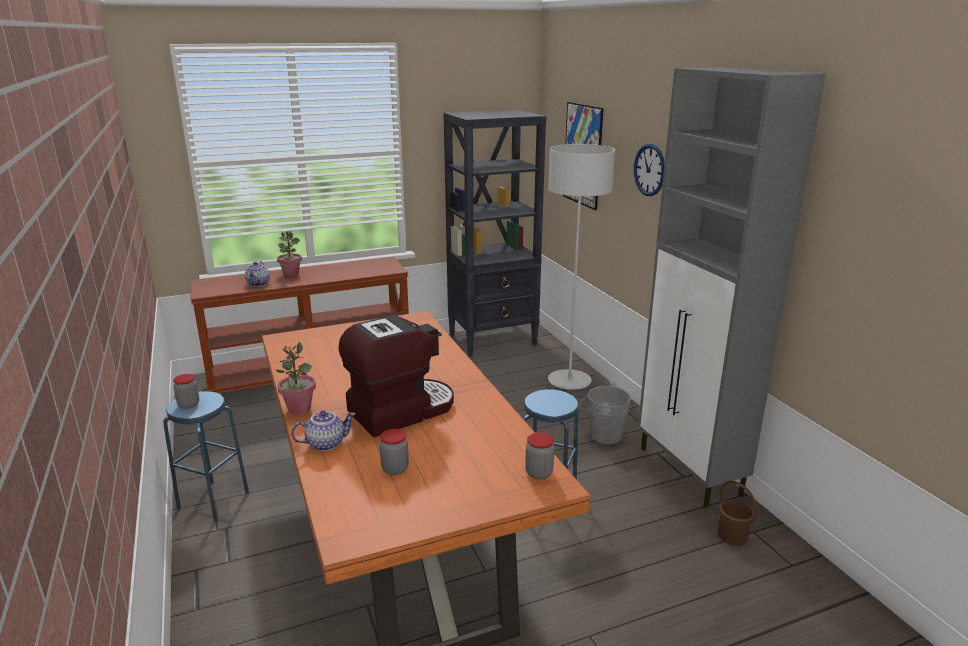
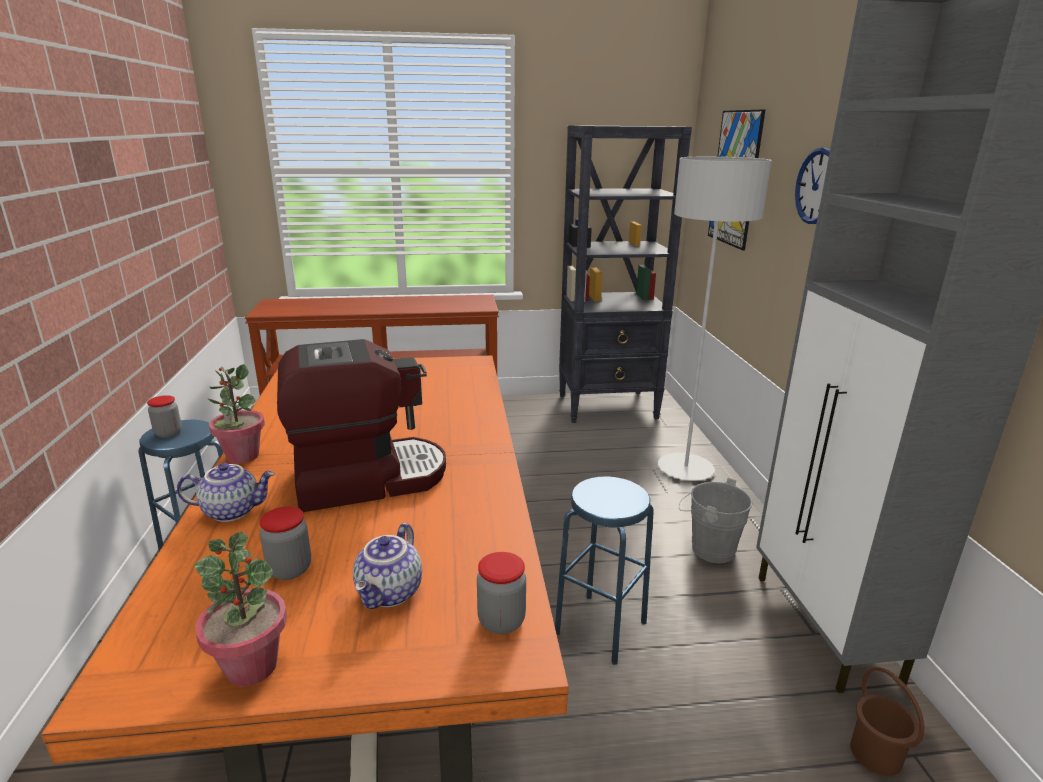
camera: 15 degrees right, 0 degrees up
teapot [245,261,270,287] -> teapot moved to [353,523,422,609]
potted plant [277,231,302,277] -> potted plant moved to [194,532,287,687]

